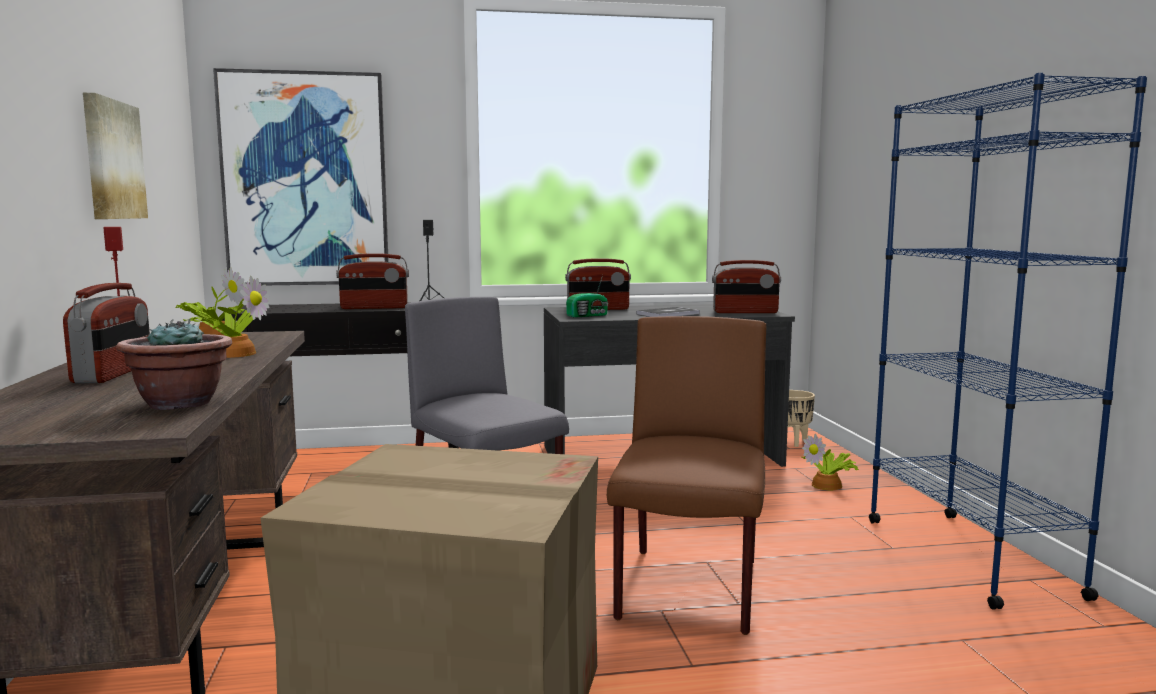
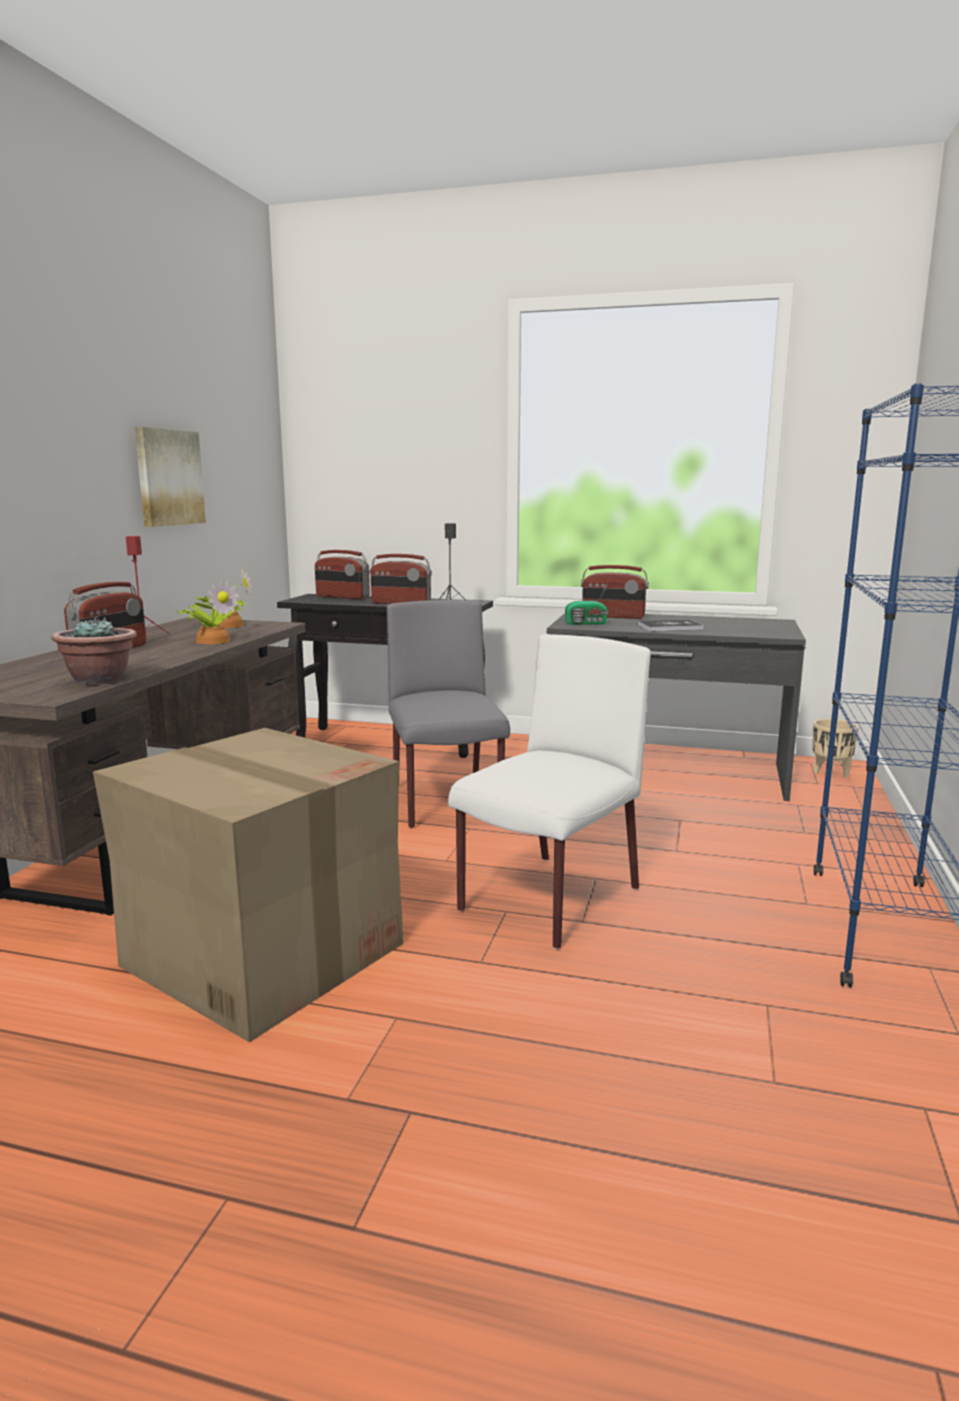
camera: 25 degrees right, 5 degrees up
picture [213,68,389,286] -> none
brown chair [607,316,766,635] -> white chair [448,634,651,949]
radio [712,260,781,313] -> radio moved to [315,550,370,599]
potted plant [802,434,859,490] -> none

